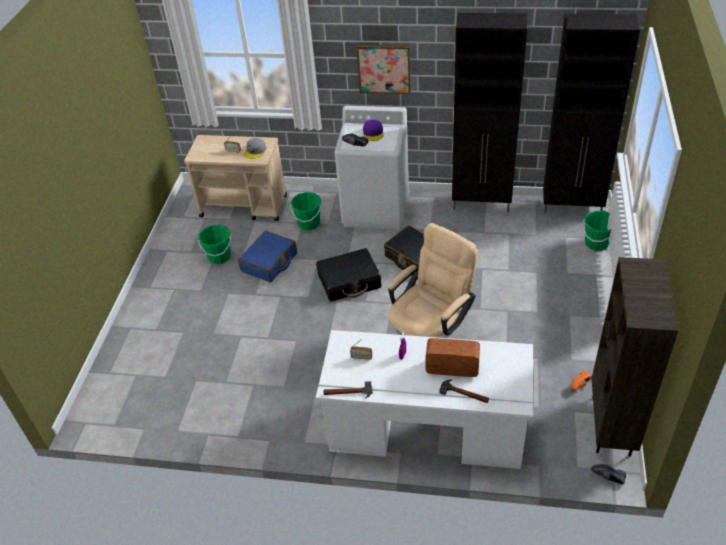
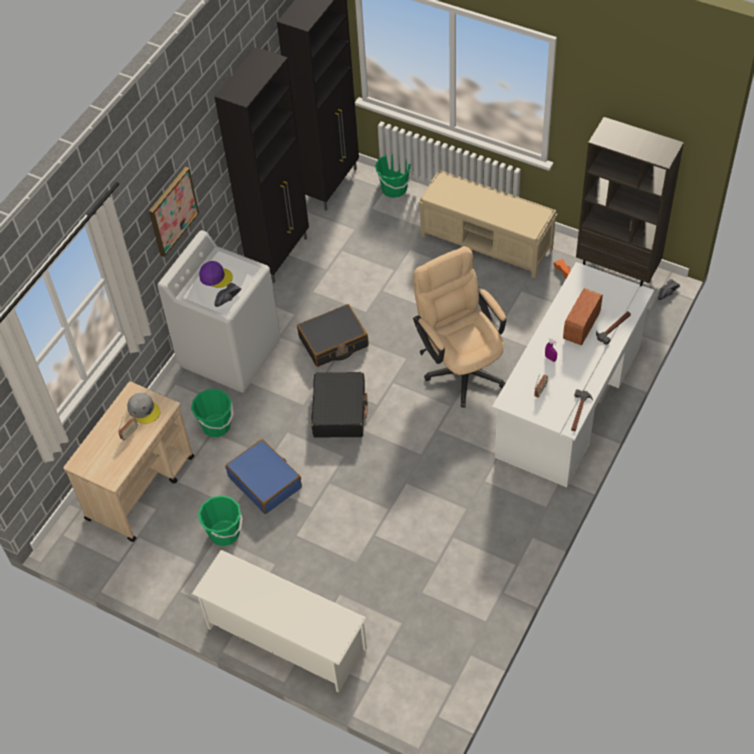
camera: 70 degrees left, 10 degrees up
none -> white shoe rack [192,550,367,693]
none -> beige bench [418,170,557,278]

